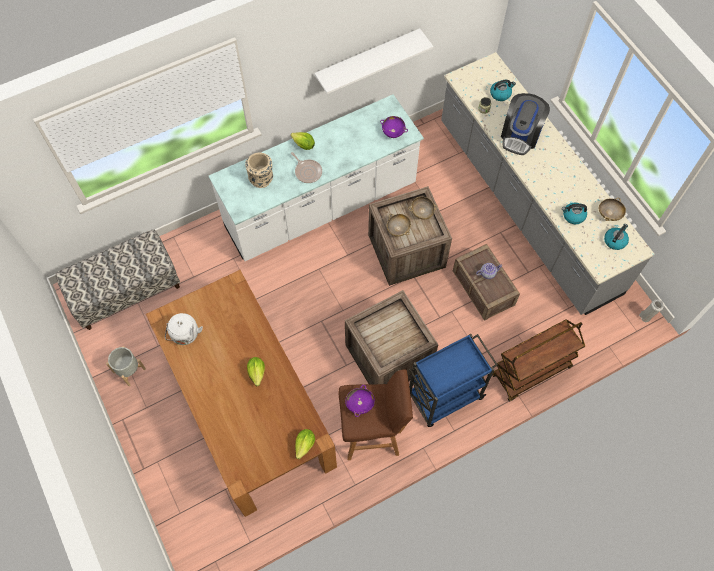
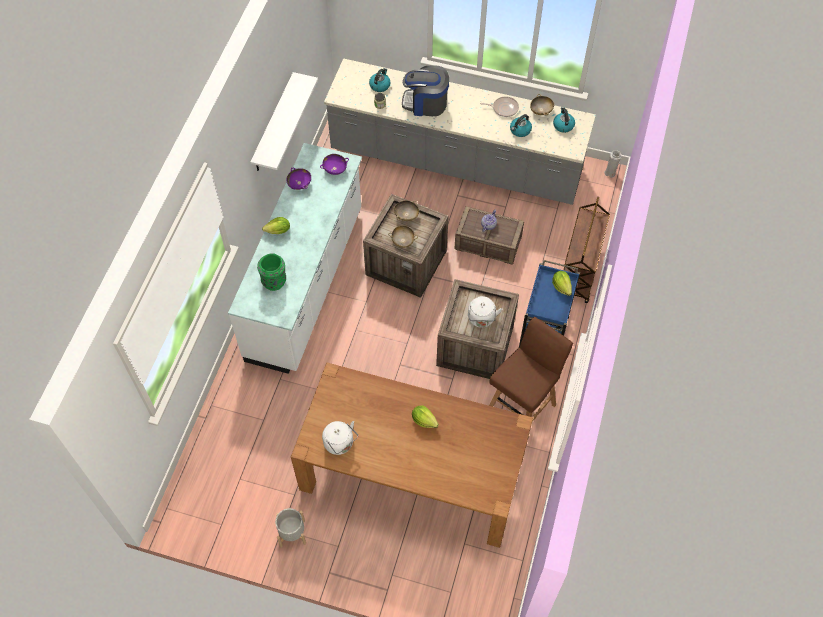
camera: 45 degrees left, 5 degrees down
bench [55,230,180,330] -> none
beige vase [245,152,273,188] -> green vase [257,253,286,291]
frying pan [291,152,322,183] -> frying pan moved to [480,96,519,117]
lettuce [295,429,315,459] -> lettuce moved to [552,271,572,296]
purple bowl [345,385,375,417] -> purple bowl moved to [287,168,311,190]
coffee machine [501,93,550,155] -> coffee machine turned 120 degrees clockwise [402,65,449,116]
none -> white kettle [468,296,502,328]

